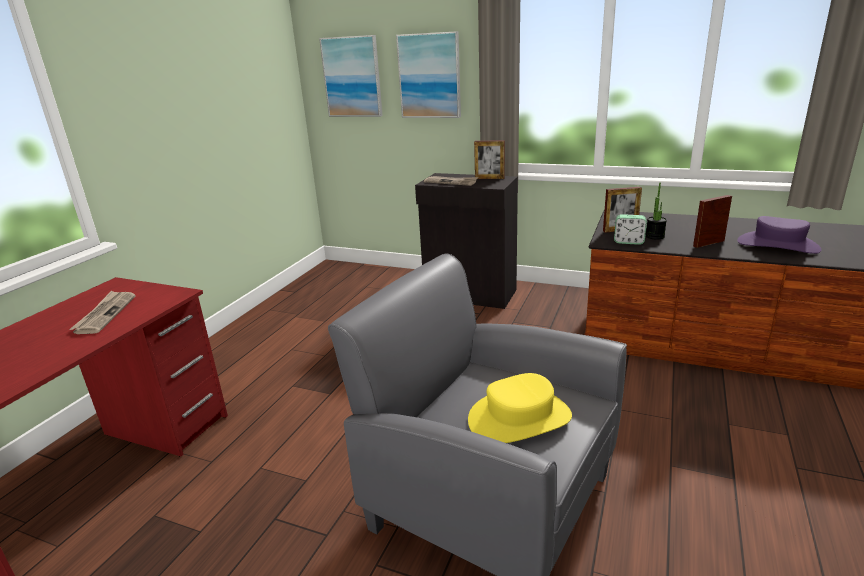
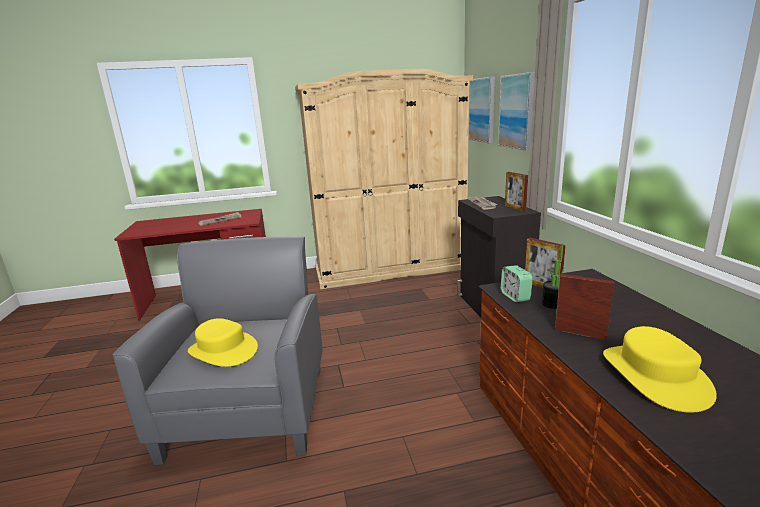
camera: 55 degrees right, 5 degrees down
purple hat [737,216,821,254] -> yellow hat [603,326,717,413]
none -> beige wardrobe [295,69,473,289]

